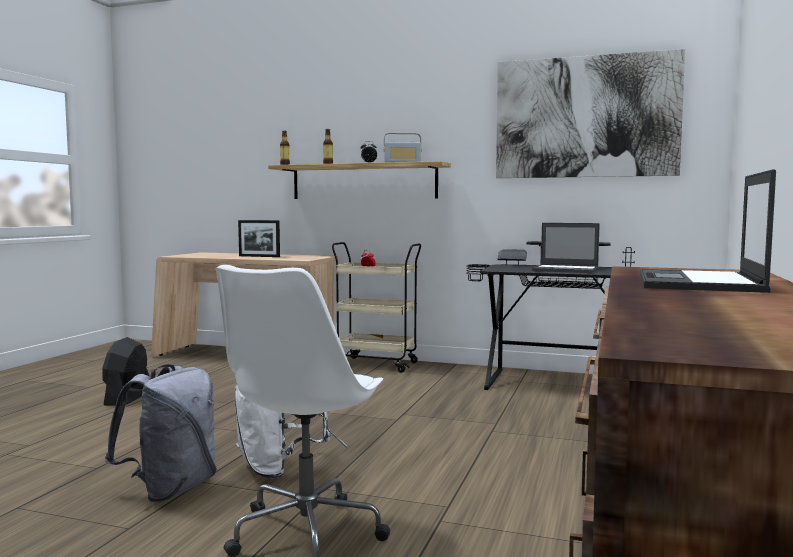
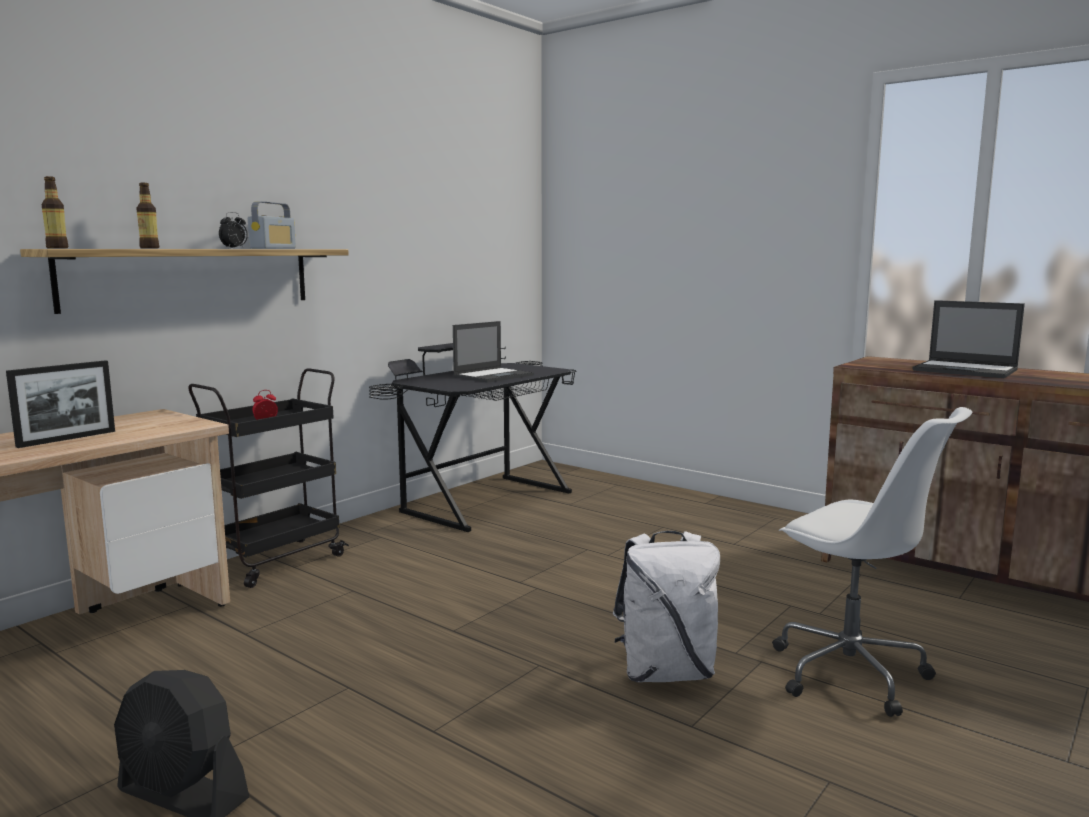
camera: 70 degrees left, 5 degrees up
grey backpack [105,364,217,503] -> none
beige cart [332,242,421,373] -> black cart [188,368,349,588]
picture [496,49,685,178] -> none

